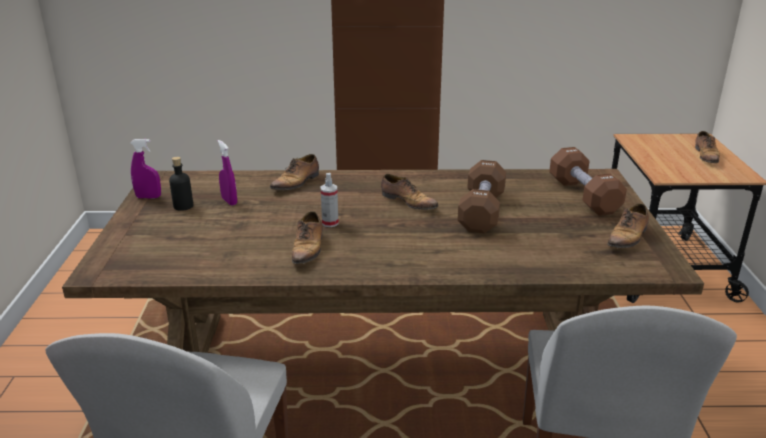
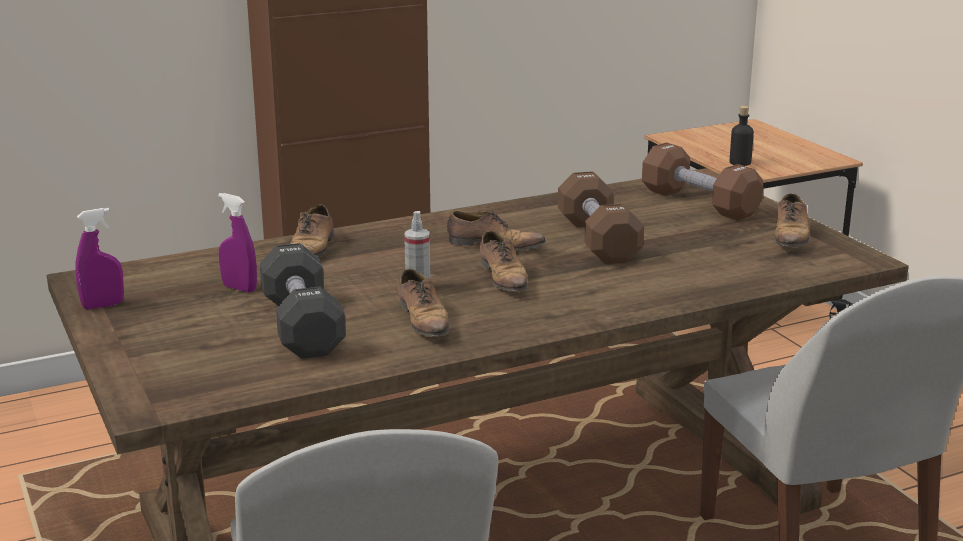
camera: 25 degrees left, 5 degrees down
black bottle [169,157,193,211] -> black bottle moved to [730,106,754,166]
shoe [695,131,720,163] -> shoe moved to [480,231,528,298]
none -> black dumbbell [260,243,346,359]

